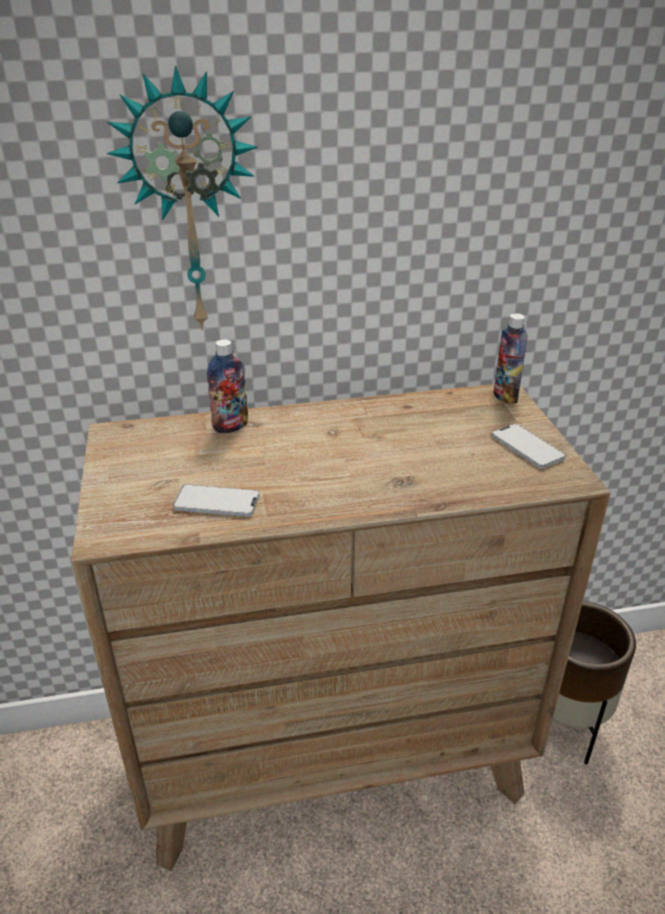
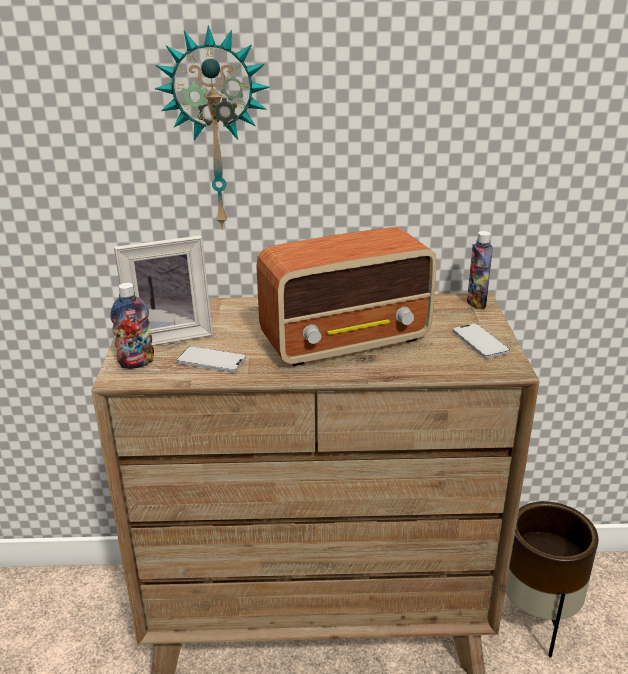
camera: 10 degrees right, 5 degrees down
bottle [207,339,248,433] -> bottle moved to [110,283,154,369]
none -> picture frame [114,235,213,346]
none -> radio [256,227,437,366]

